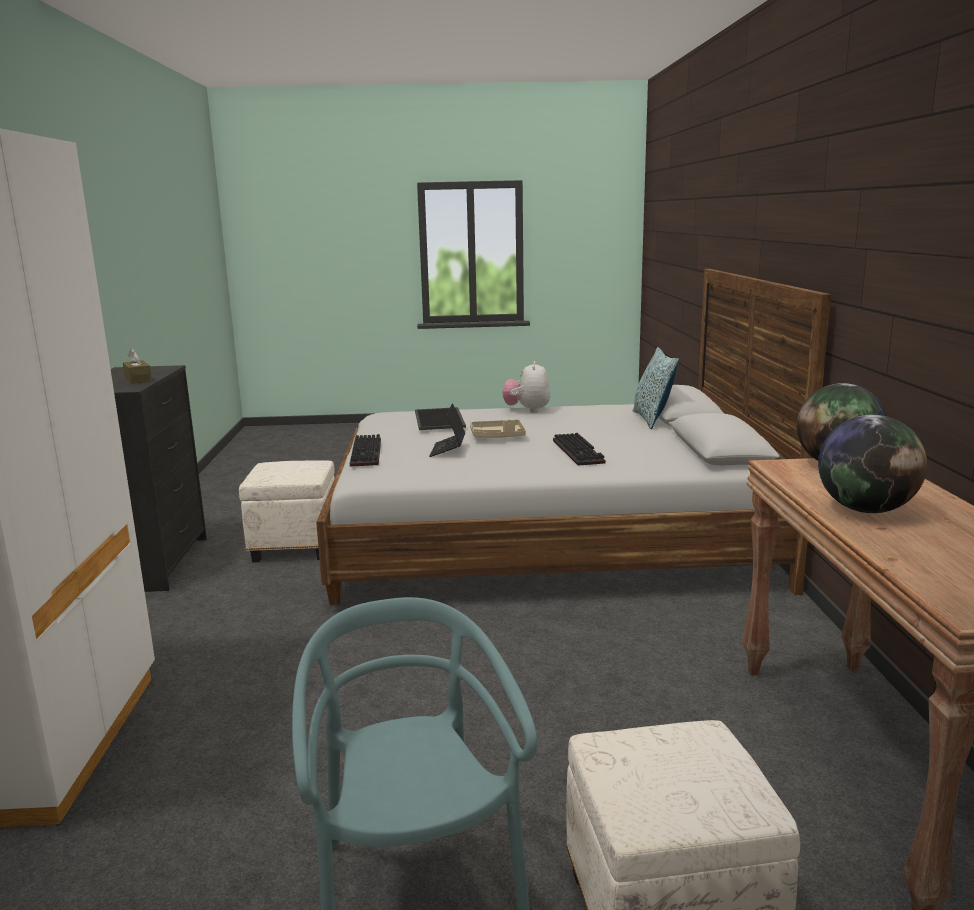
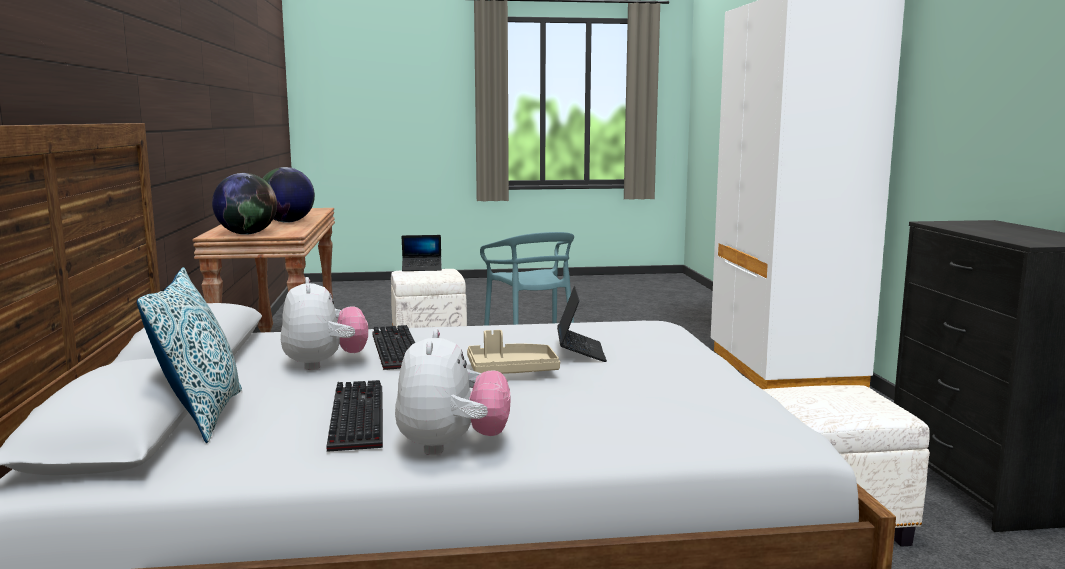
camera: 175 degrees right, 5 degrees down
brown tissue box [123,349,152,384] -> none
keyboard [350,434,381,467] -> keyboard moved to [326,380,383,452]
tray [415,407,466,430] -> none
none -> plush toy [281,277,368,370]
none -> laptop [401,235,442,271]

